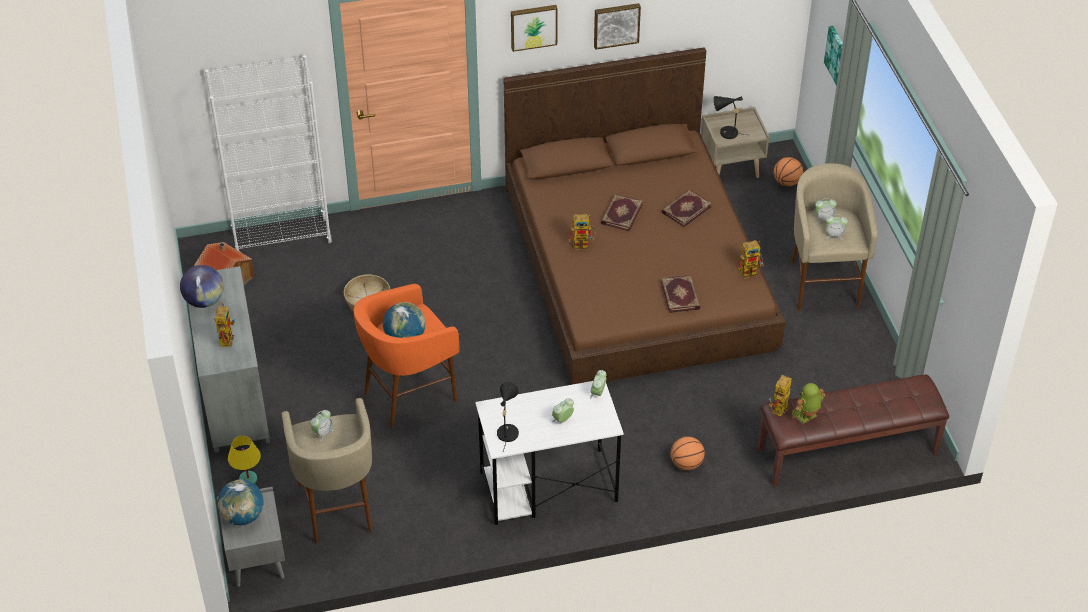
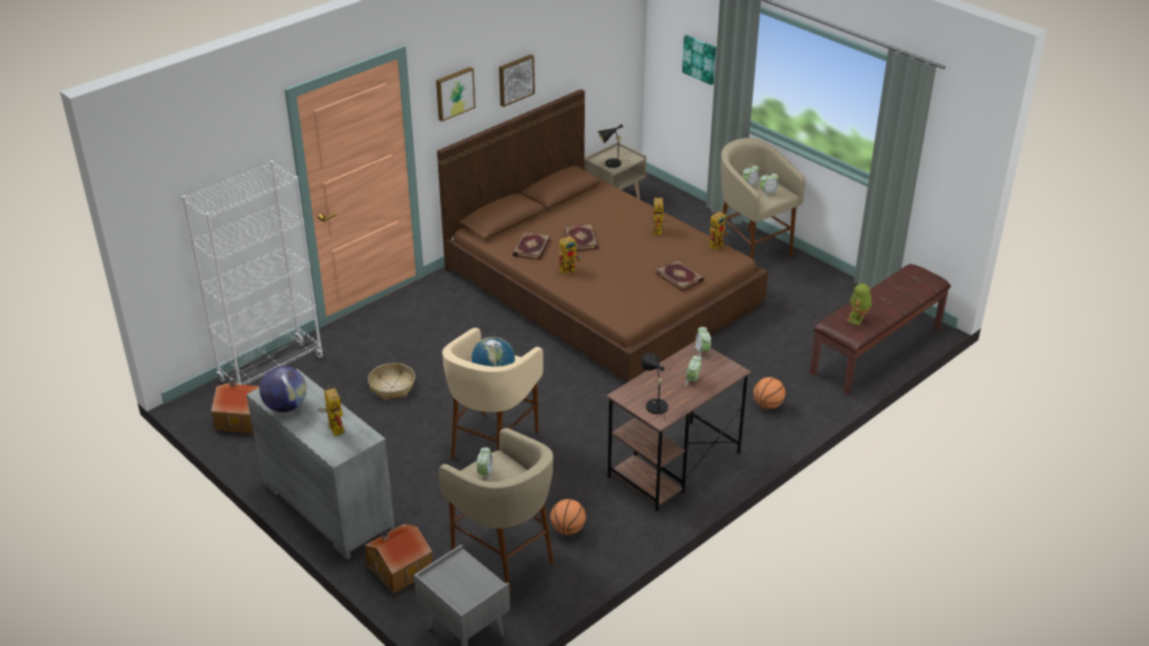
camera: 30 degrees left, 10 degrees down
globe [218,479,264,525] -> none
yellow table lamp [228,436,261,484] -> toy house [364,524,433,593]
orange stool [353,284,459,428] -> beige stool [442,328,543,459]
white desk [475,381,624,525] -> brown desk [607,341,751,512]
book [662,190,712,227] -> book moved to [513,232,550,260]
toy robot [769,375,792,416] -> toy robot moved to [651,198,669,235]
basketball [774,157,803,186] -> basketball moved to [550,499,586,535]

